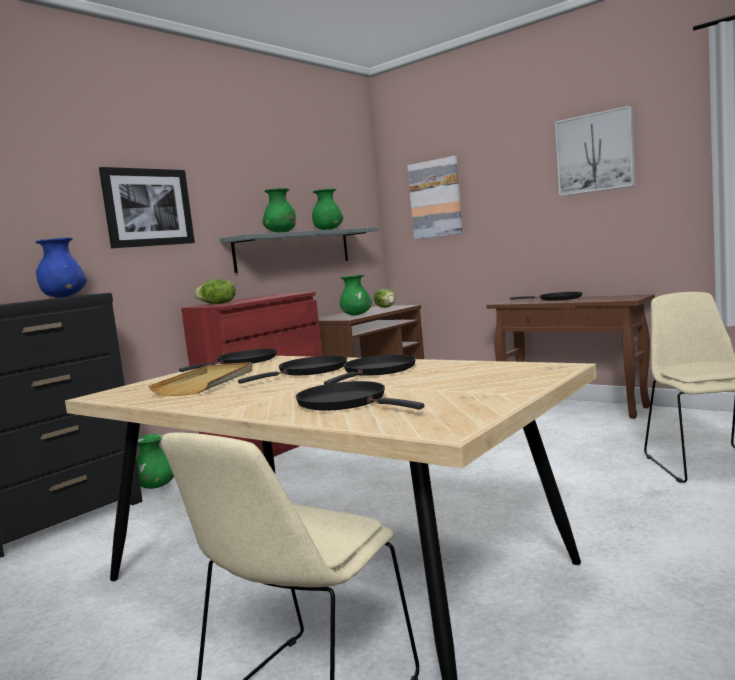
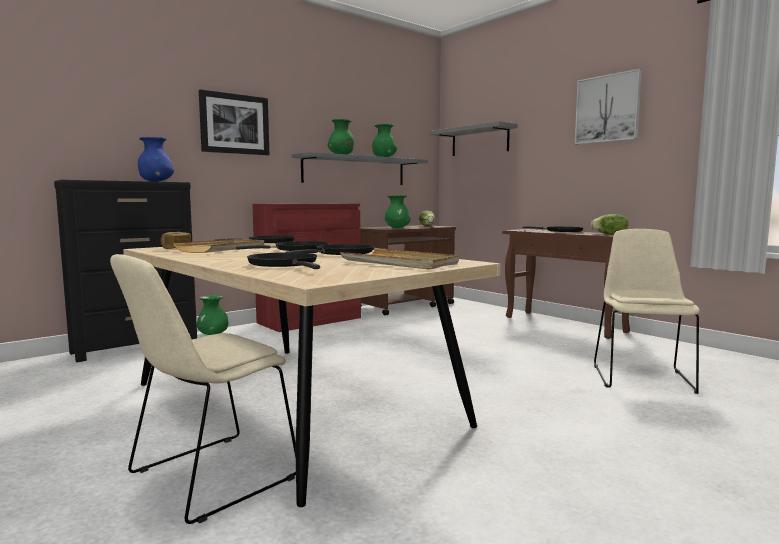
camera: 10 degrees right, 0 degrees up
lettuce [194,279,236,304] -> lettuce moved to [591,214,628,235]
picture [407,156,463,239] -> grey shelf [429,121,518,156]
none -> bread [161,232,191,249]
none -> beige tray [340,248,459,270]

